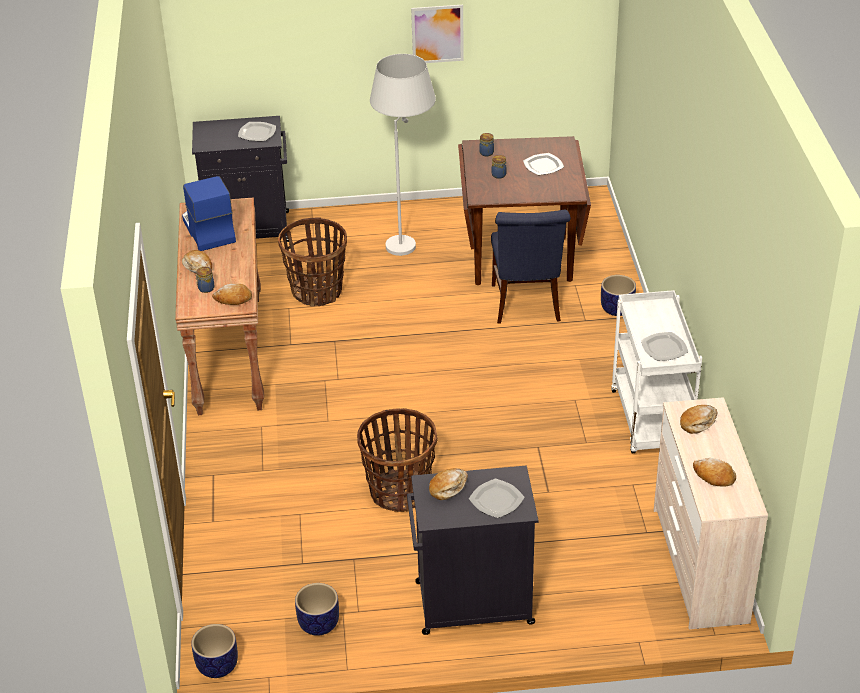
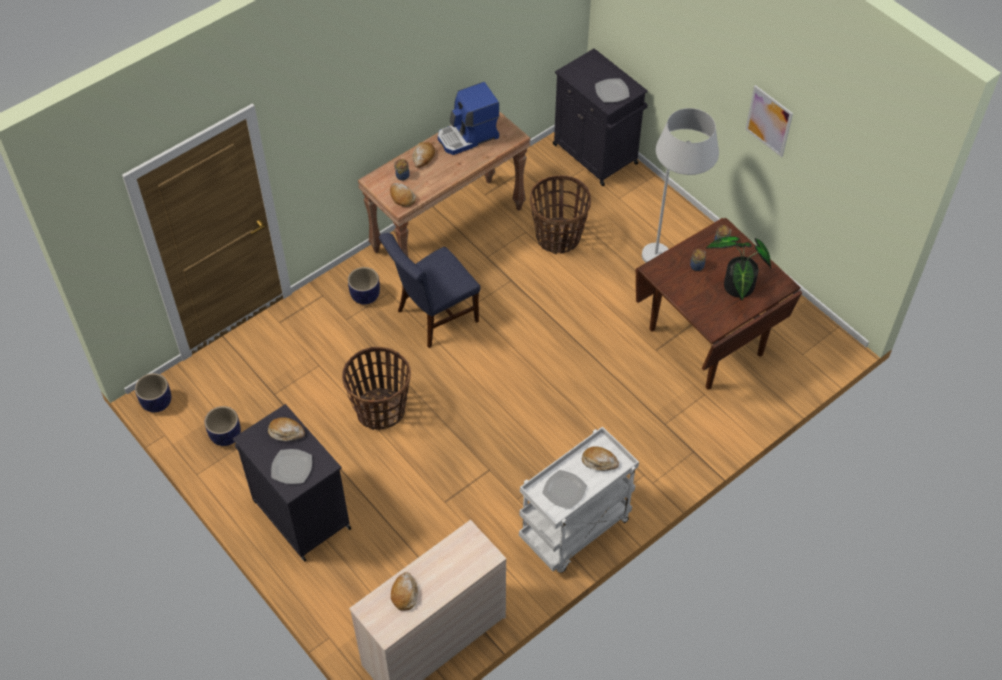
camera: 55 degrees right, 15 degrees up
coffee machine [182,176,236,251] -> coffee machine turned 150 degrees counterclockwise [438,82,499,155]
blue chair [491,210,571,324] -> blue chair moved to [379,233,480,348]
plate [523,153,564,175] -> potted plant [706,236,771,301]
planter [601,275,636,316] -> planter moved to [348,267,380,305]
bread [680,405,718,434] -> bread moved to [582,446,619,471]

